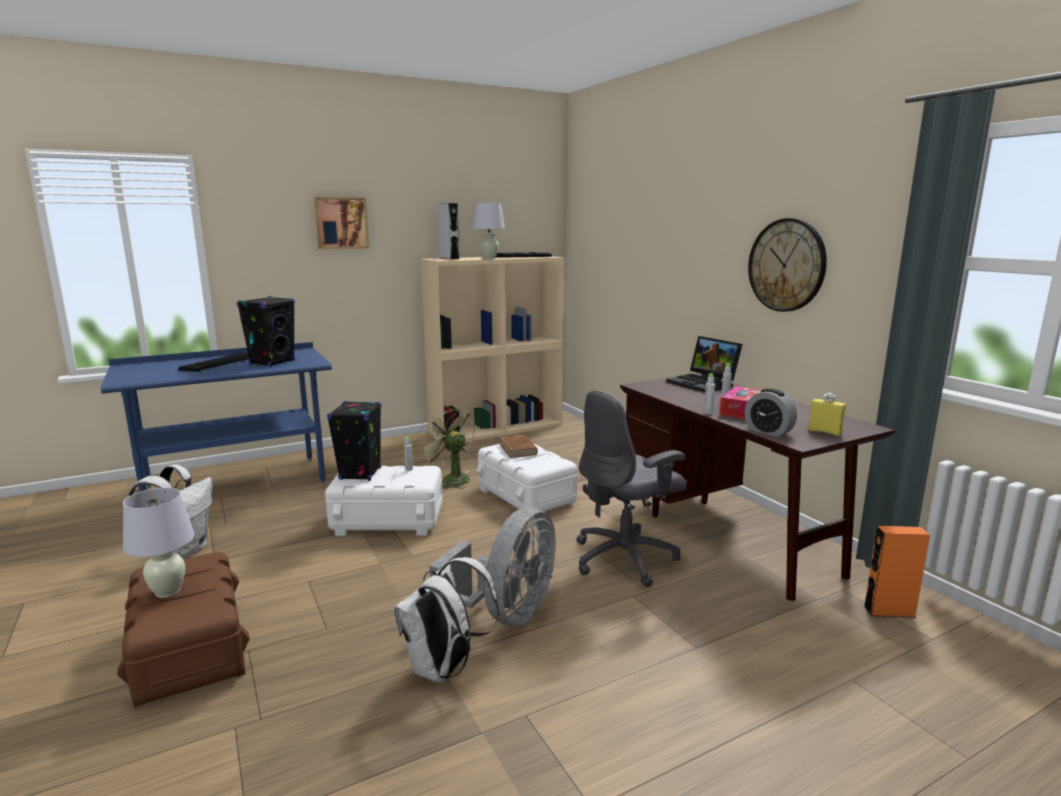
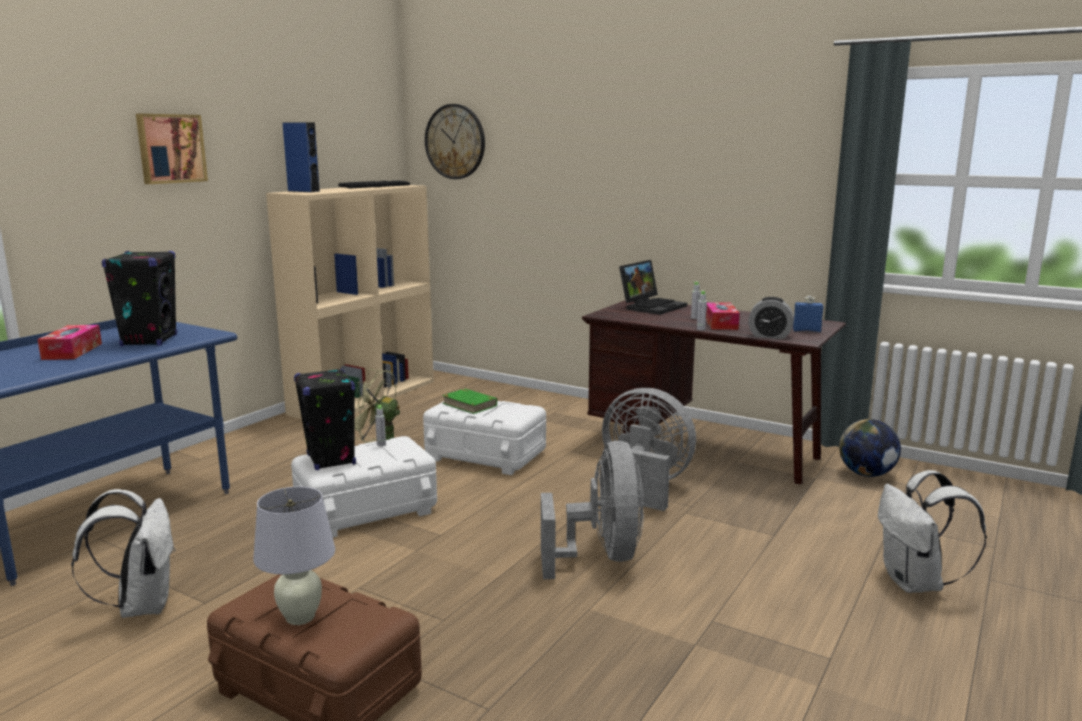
camera: 30 degrees left, 0 degrees up
keyboard [178,353,249,372] -> tissue box [38,325,102,360]
white backpack [394,557,499,683] -> white backpack moved to [878,470,987,593]
grey speaker [438,203,459,260] -> blue speaker [283,122,320,192]
white table lamp [473,203,505,259] -> none
brown book [499,435,538,458] -> green book [442,389,497,414]
grey office chair [576,390,687,587] -> grey fan [602,388,696,511]
laptop [666,336,743,393] -> laptop turned 75 degrees counterclockwise [619,260,687,315]
wall clock [748,218,827,312] -> wall clock moved to [425,104,485,179]
yellow bottle [808,393,846,436] -> blue bottle [793,296,823,332]
orange speaker [863,526,930,618] -> globe [839,419,901,477]

